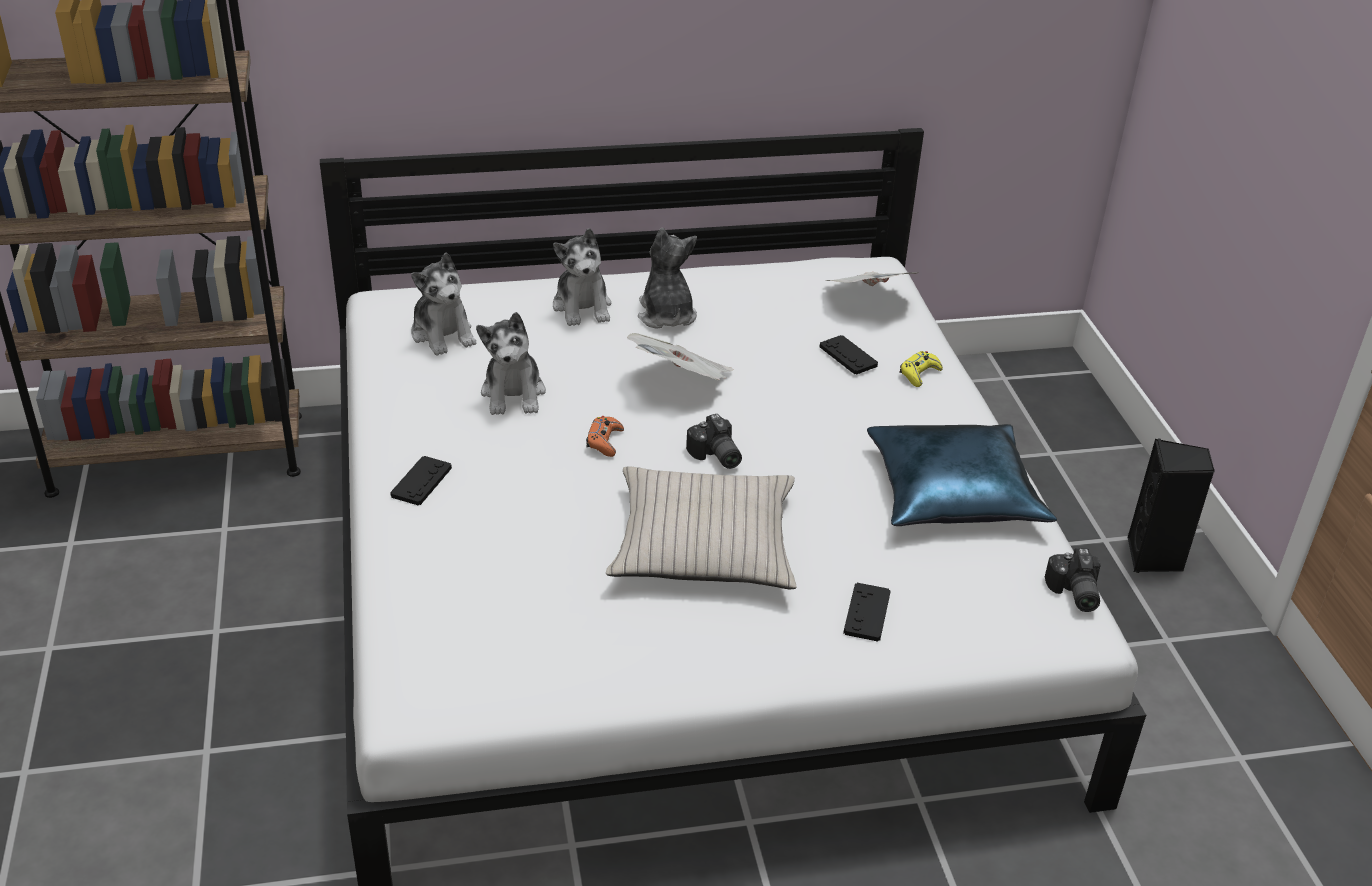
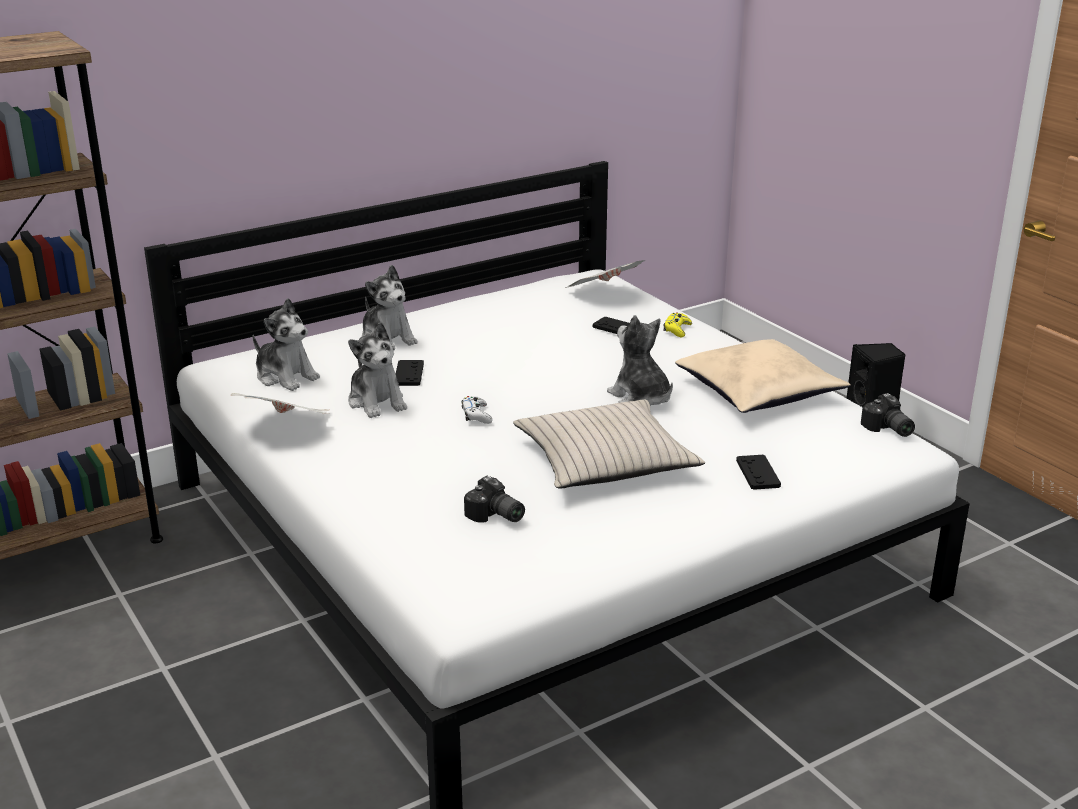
camera: 20 degrees left, 10 degrees down
black game controller [390,456,452,505] -> black game controller moved to [396,360,424,386]
orange game controller [586,416,624,457] -> white game controller [461,396,492,424]
newspaper [627,333,734,381] -> newspaper moved to [231,393,329,414]
plush toy [638,228,697,329] -> plush toy moved to [607,315,673,405]
camera [686,414,742,469] -> camera moved to [464,476,525,523]
blue pillow [867,424,1057,526] -> beige pillow [675,339,851,413]

